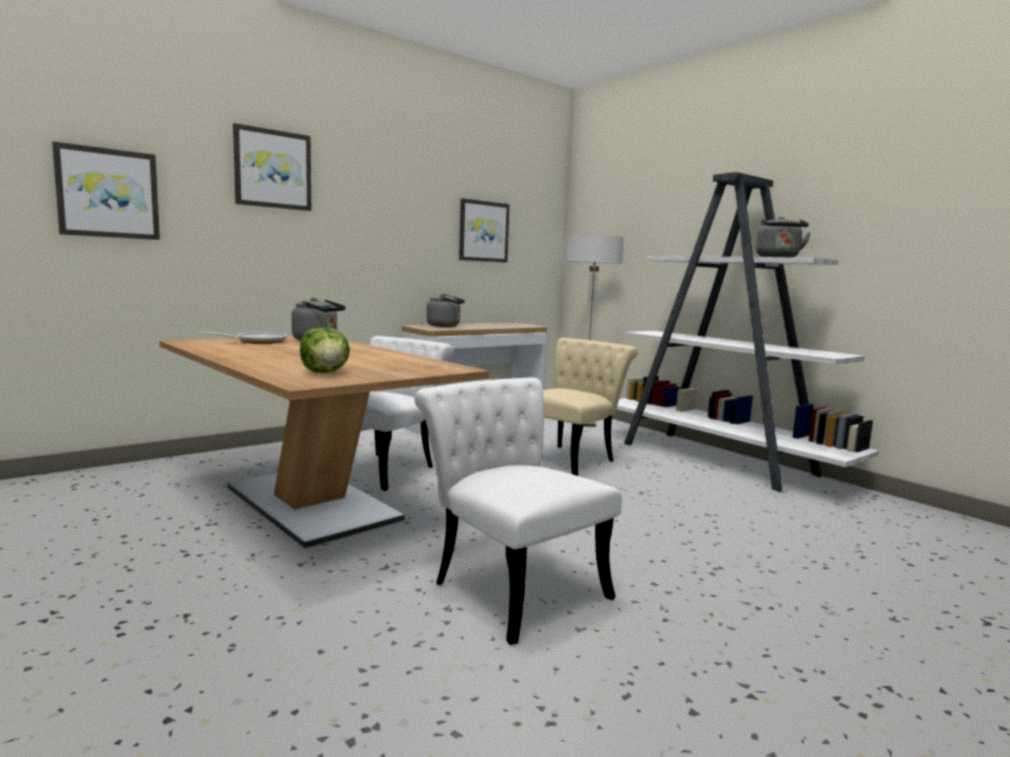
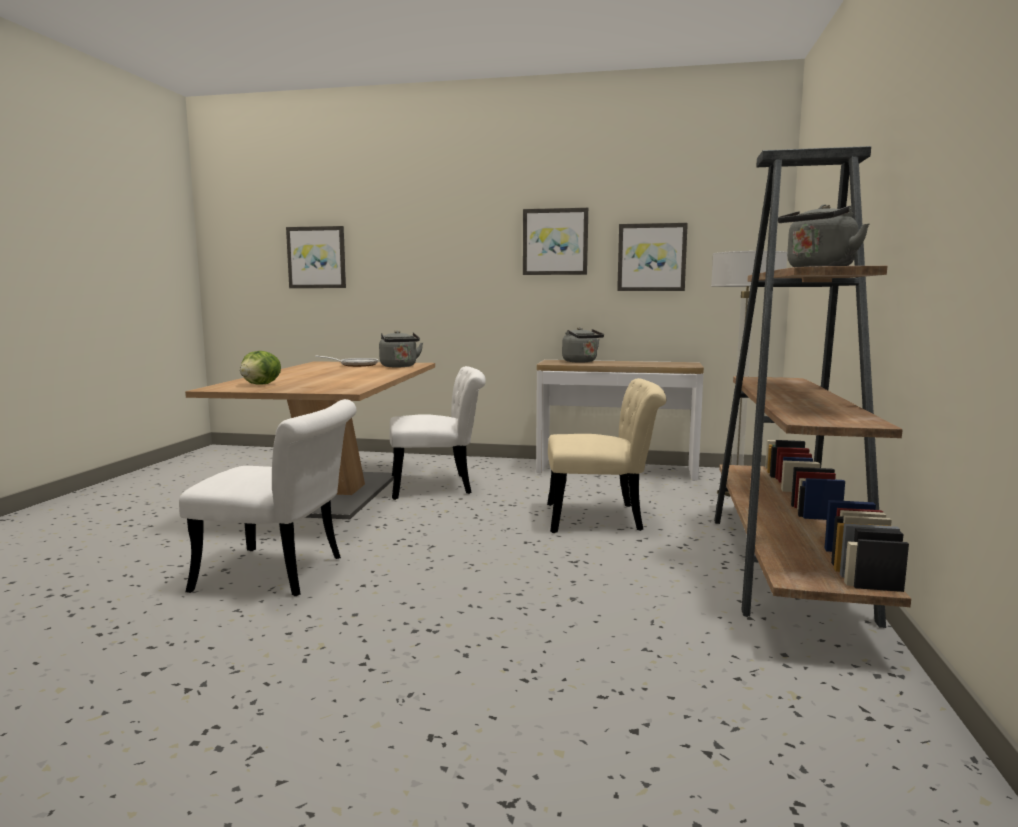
camera: 50 degrees right, 0 degrees up
picture [233,123,311,211] -> picture moved to [523,208,588,275]
white chair [414,377,622,645] -> white chair turned 90 degrees clockwise [179,399,357,596]
white bookcase [617,172,879,492] -> brown bookcase [714,146,911,628]

